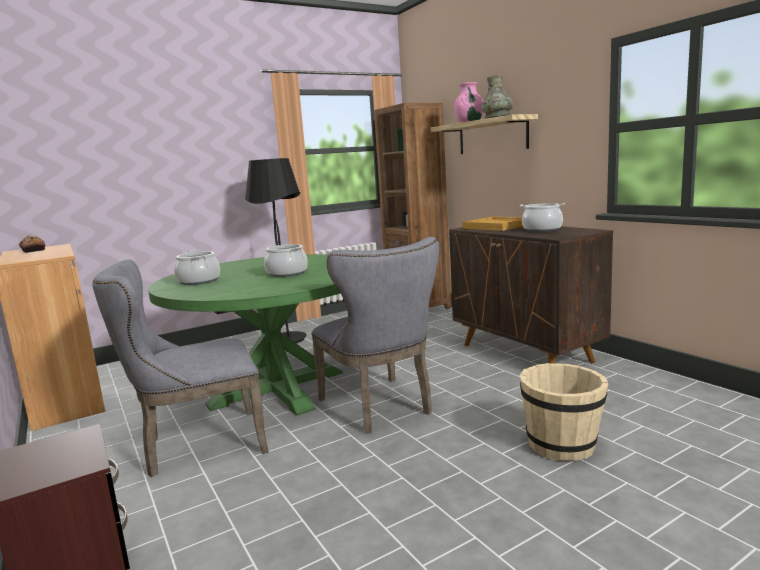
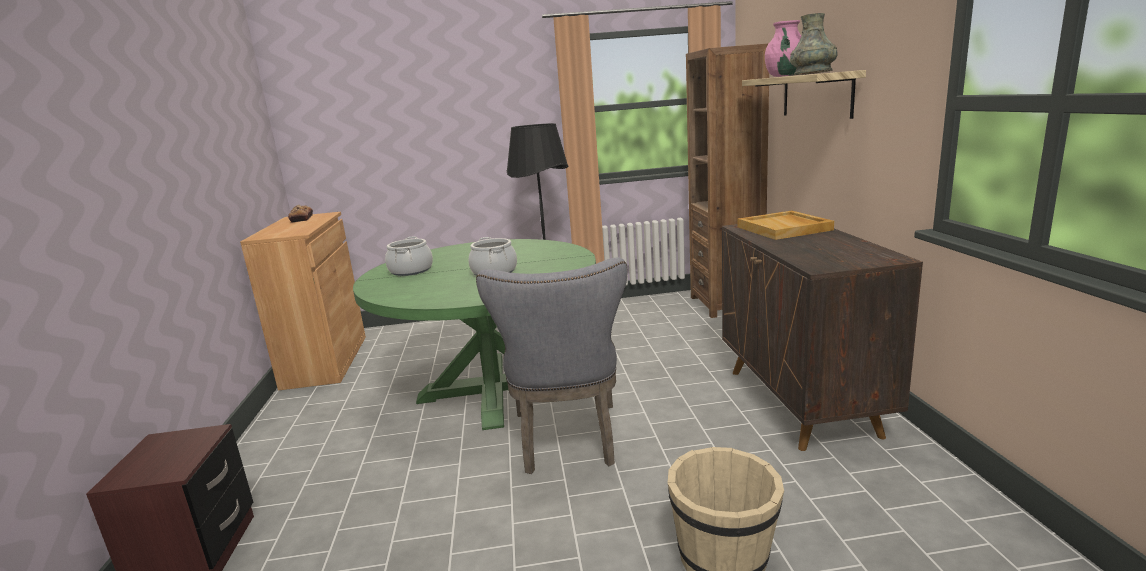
camera: 25 degrees right, 5 degrees up
grey chair [92,259,269,477] -> none
cooking pot [520,203,565,232] -> none

